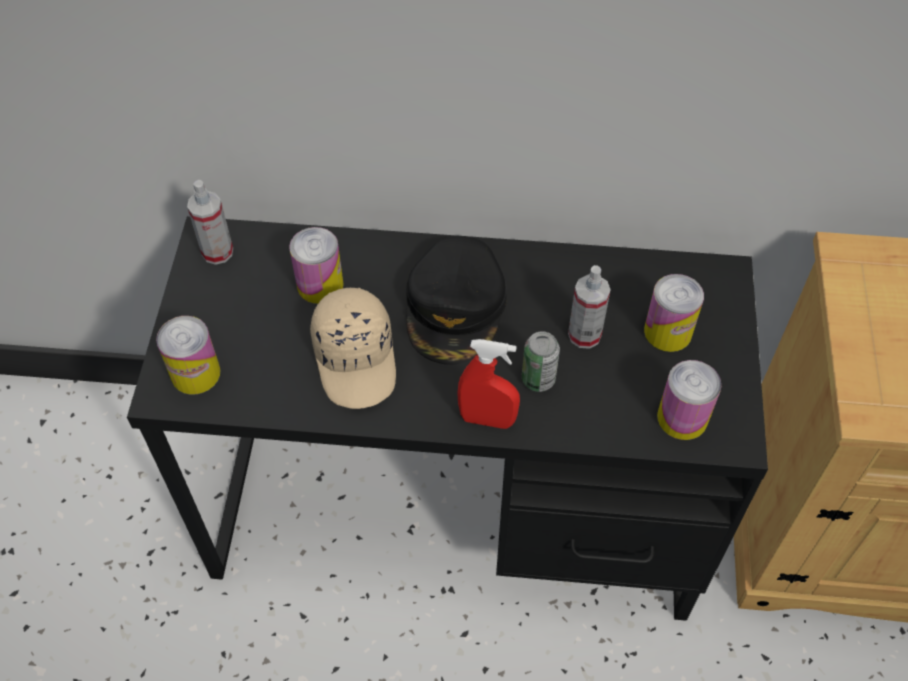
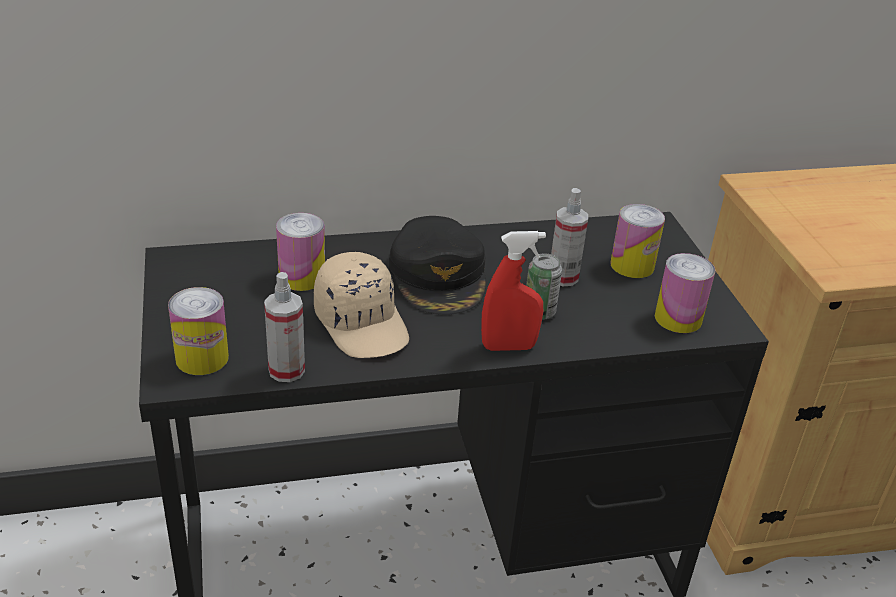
camera: 20 degrees left, 20 degrees down
spray bottle [187,180,233,265] -> spray bottle moved to [264,272,305,382]

